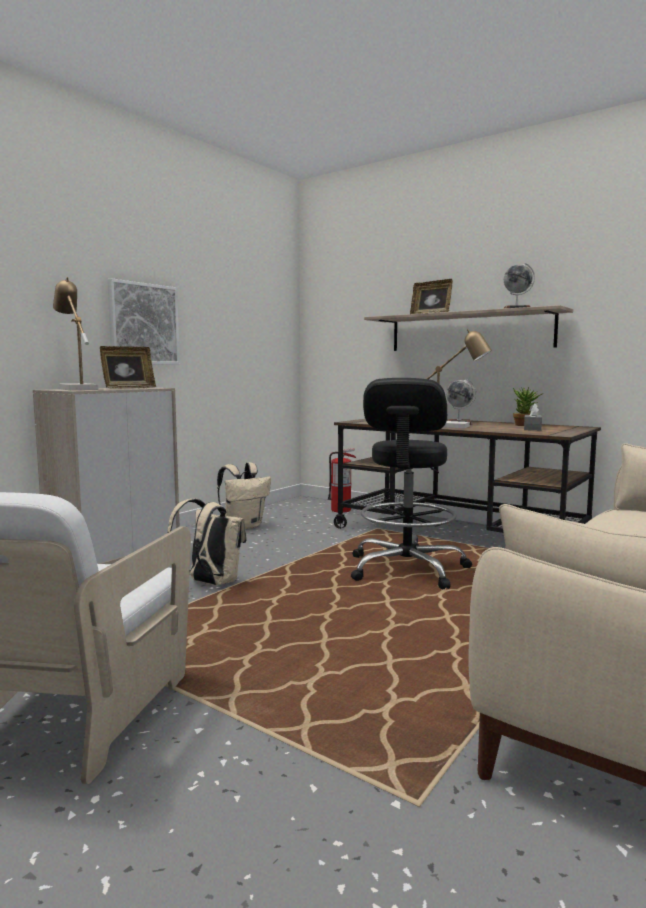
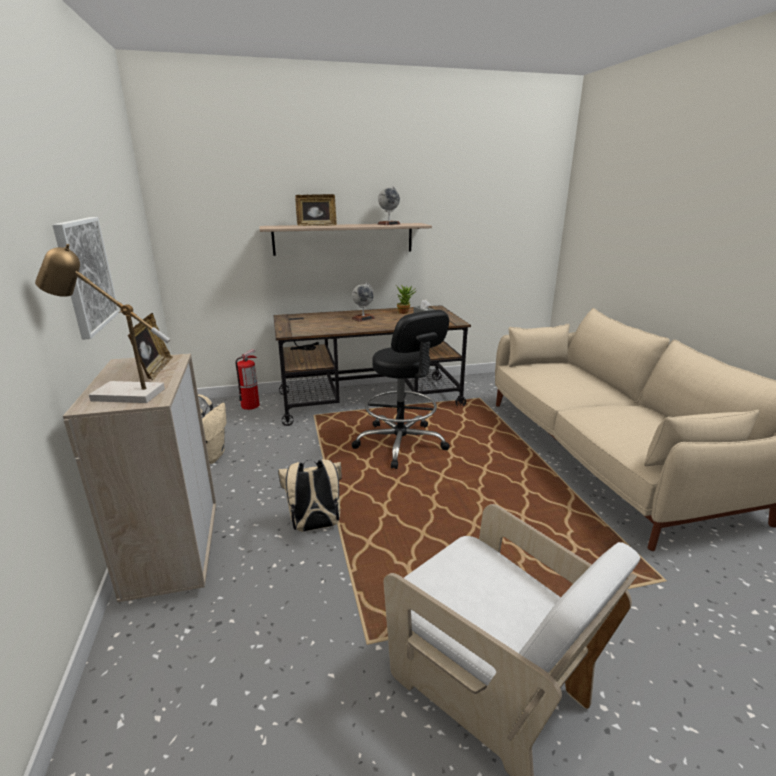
camera: 50 degrees left, 15 degrees up
table lamp [426,329,492,429] -> none

